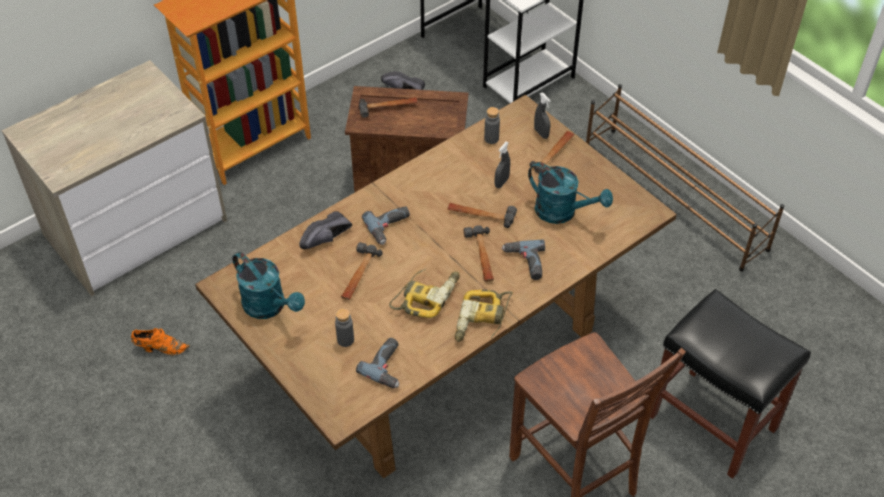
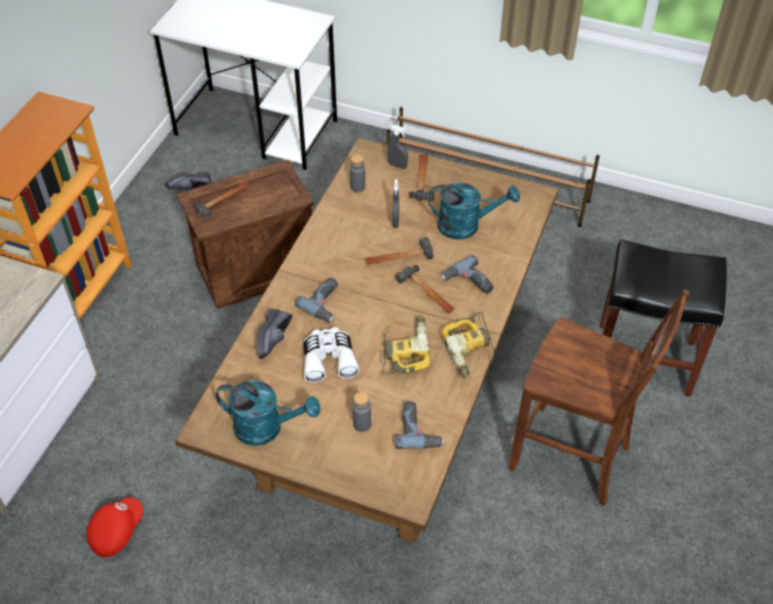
camera: 30 degrees left, 0 degrees up
orange shoe [131,328,190,355] -> red cap [86,497,143,557]
hammer [341,242,383,300] -> white binoculars [303,327,359,383]

